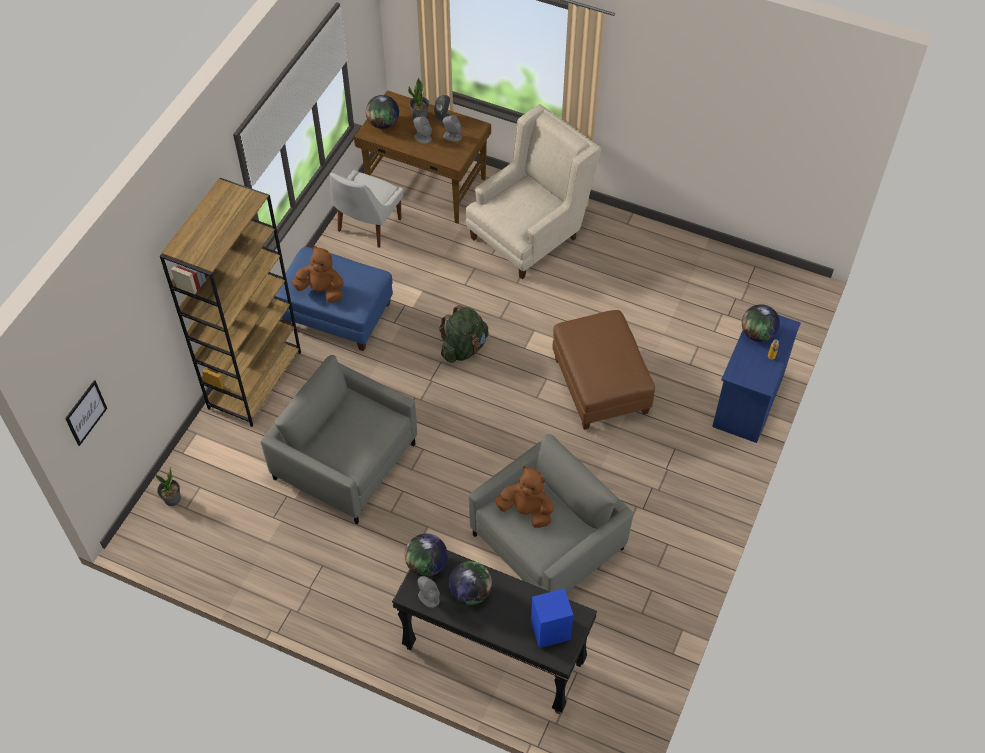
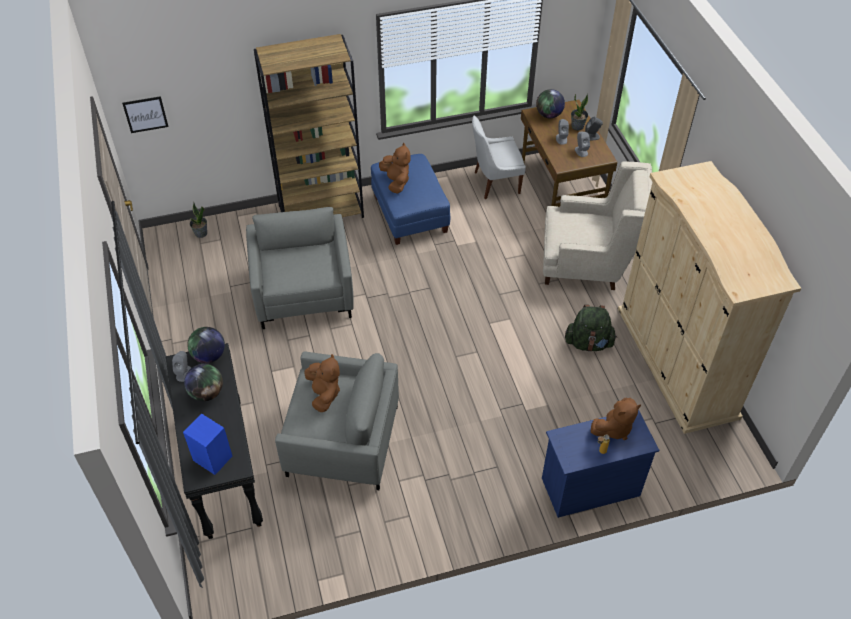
camera: 50 degrees right, 5 degrees down
green backpack [439,305,488,363] -> green backpack moved to [565,305,617,352]
brown ottoman [552,310,655,430] -> none
globe [742,304,780,342] -> brown plush toy [591,398,641,440]
none -> beige wardrobe [618,161,801,434]

